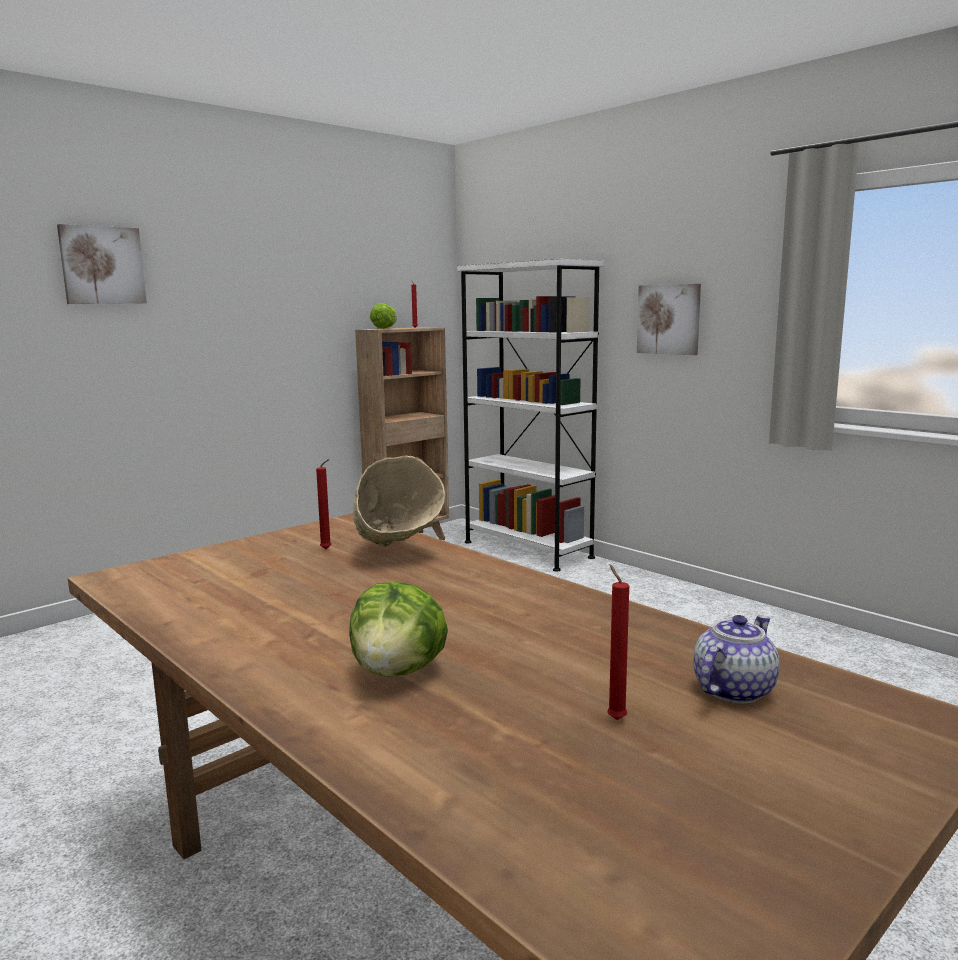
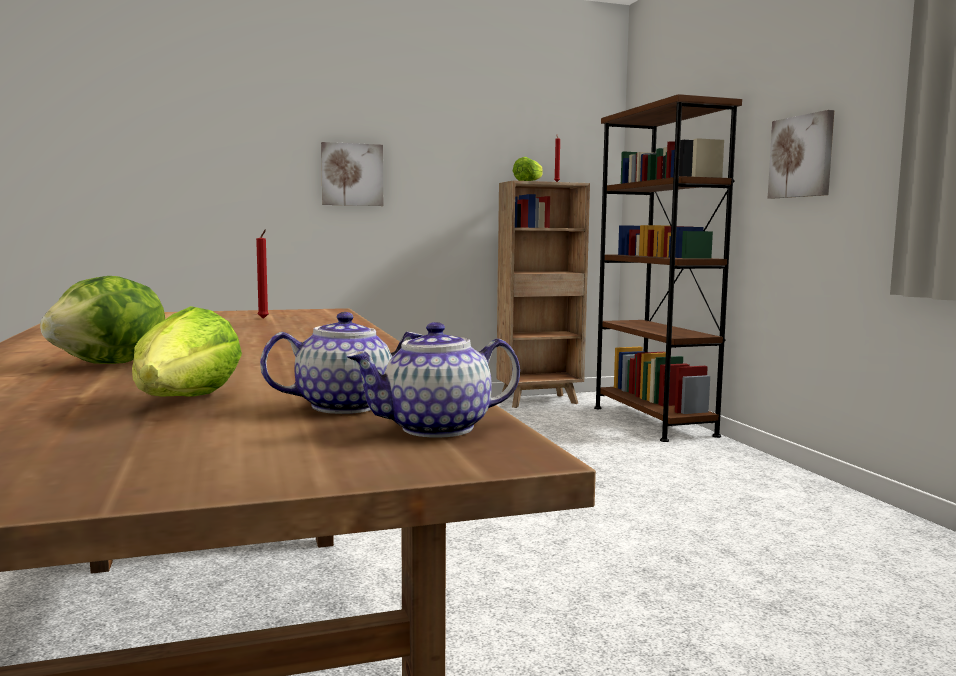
camera: 25 degrees right, 5 degrees down
picture [57,224,147,304] -> picture moved to [321,142,383,206]
beige bowl [353,456,445,546] -> none
white bookcase [457,259,604,572] -> brown bookcase [594,94,742,442]
red candle [607,564,629,720] -> lettuce [132,306,242,397]
none -> teapot [346,322,520,438]

